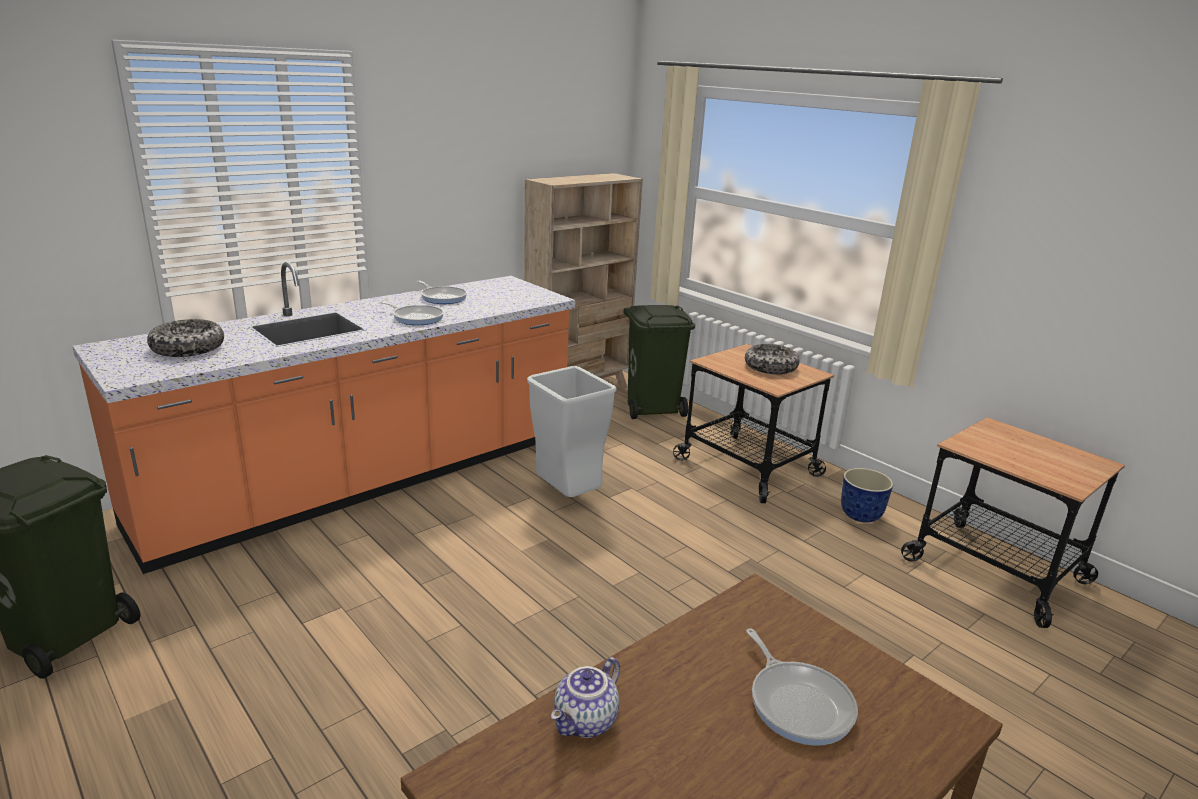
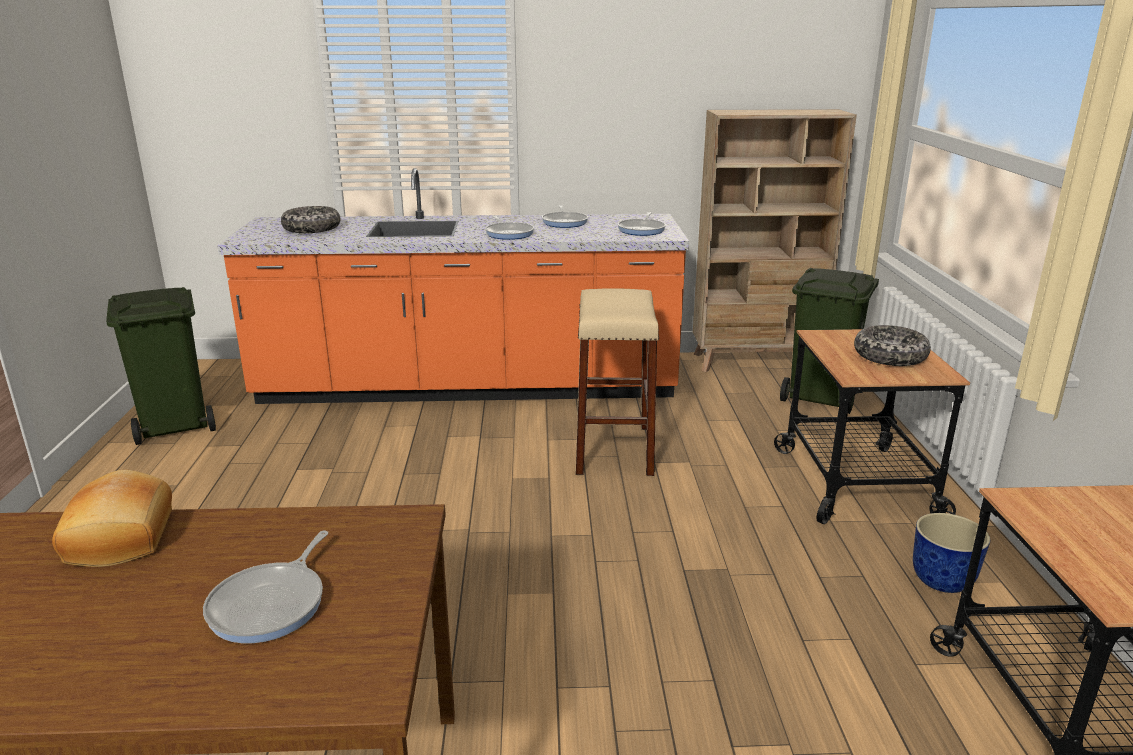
camera: 40 degrees right, 0 degrees up
grey trash can [527,366,617,497] -> beige stool [575,288,659,476]
teapot [551,657,620,738] -> bread [52,470,172,567]
none -> frying pan [618,212,666,236]

